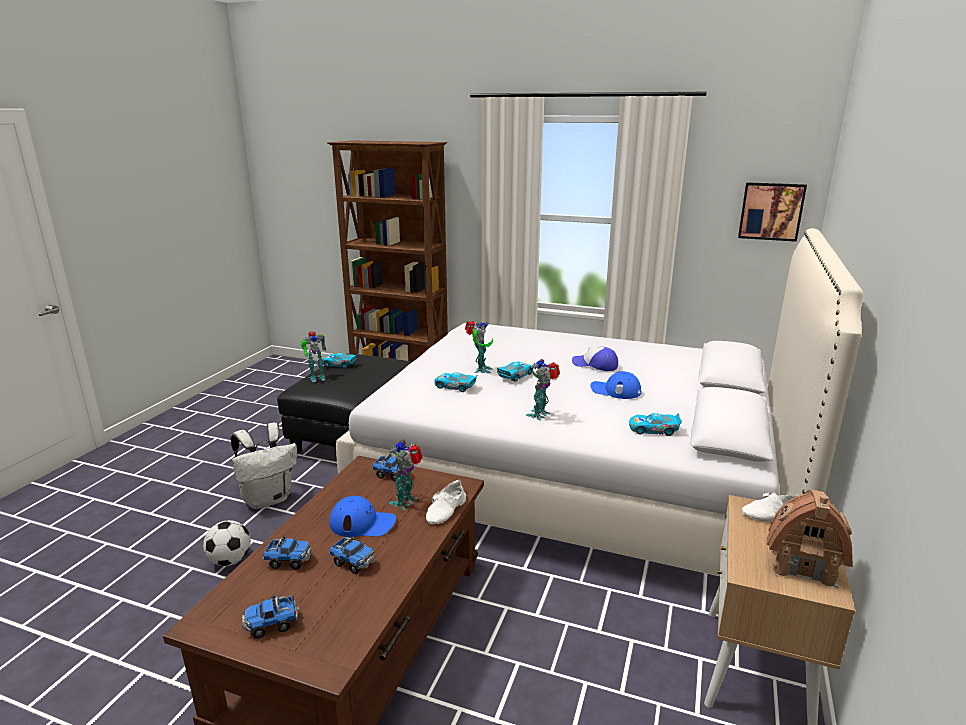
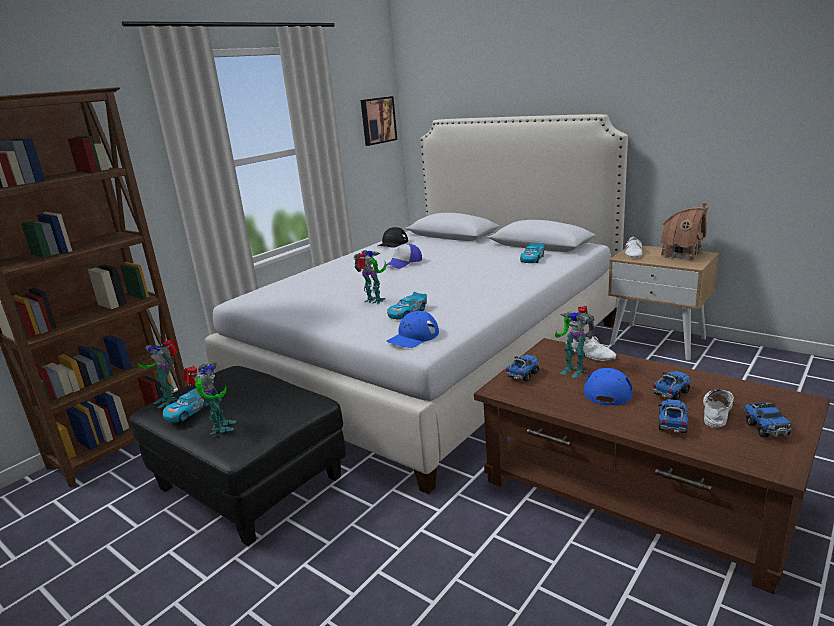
camera: 70 degrees left, 0 degrees up
football [203,520,251,566] -> none
white backpack [231,423,297,509] -> none
toy car [497,362,533,382] -> none
toy robot [526,359,560,421] -> toy robot moved to [137,339,178,408]
blue cap [590,371,641,399] -> blue cap moved to [387,311,439,348]
none -> black cap [378,227,408,248]
none -> white shoe [703,389,734,428]

